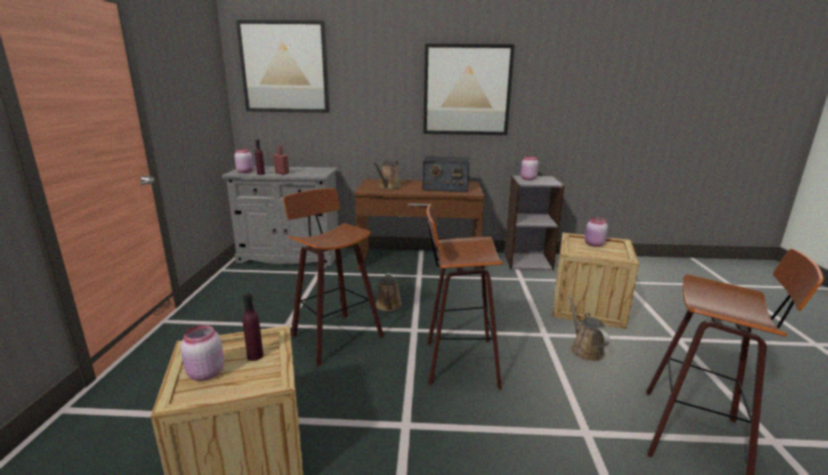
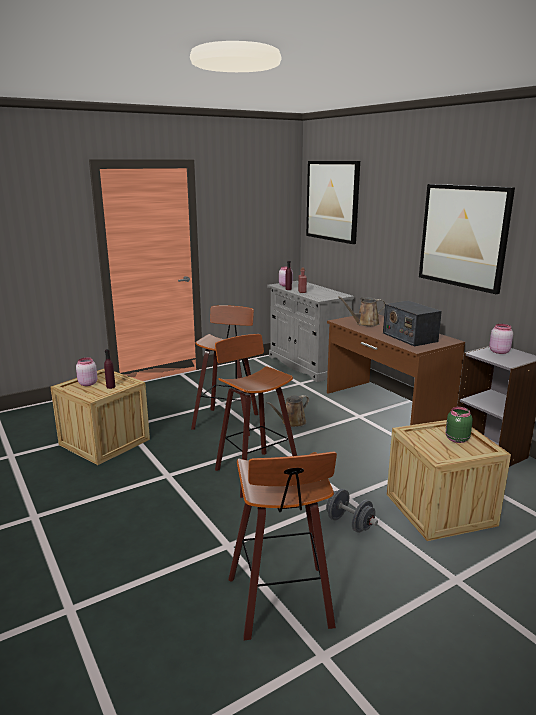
camera: 55 degrees right, 0 degrees up
brown watering can [568,295,610,361] -> grey dumbbell [325,489,378,533]
pink jar [585,217,608,247] -> green jar [445,407,473,443]

